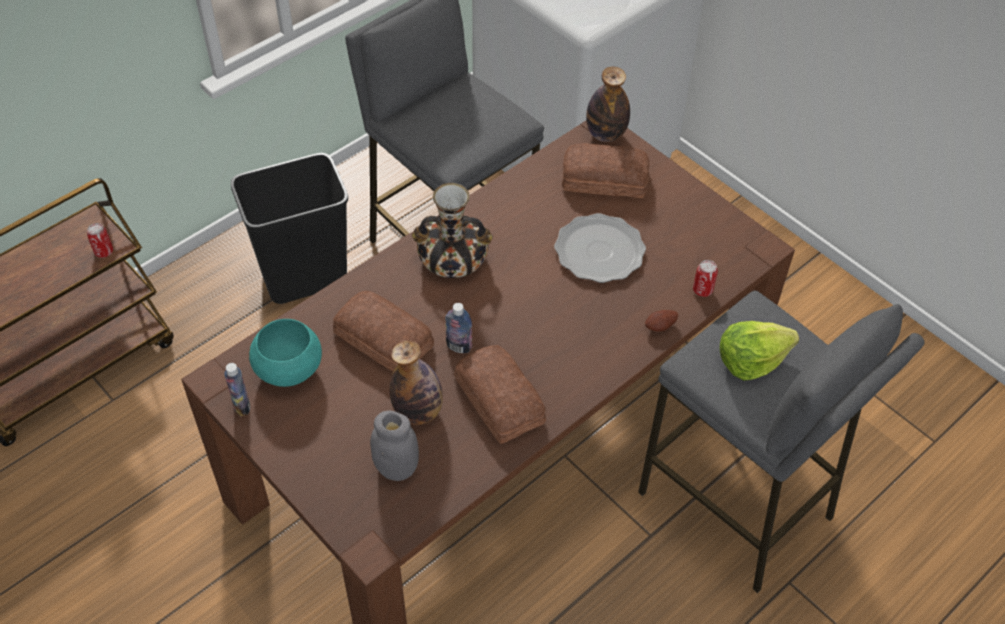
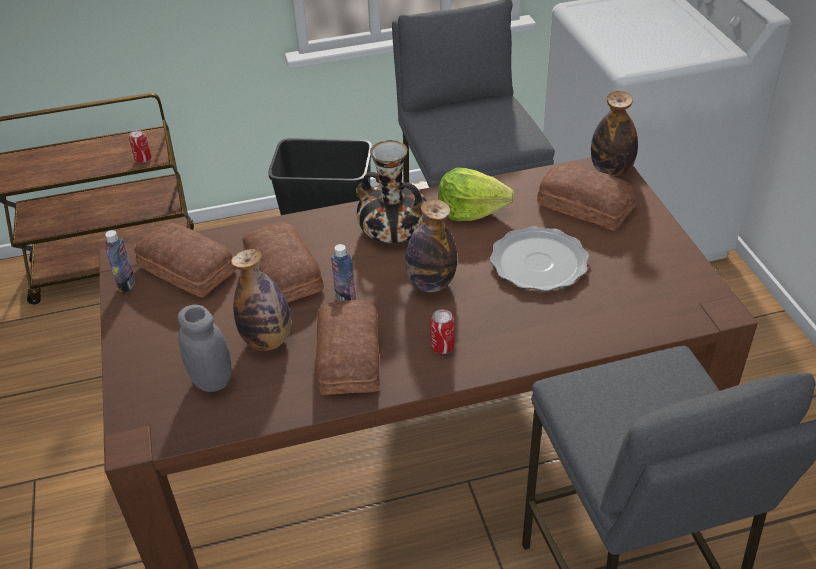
camera: 30 degrees right, 10 degrees down
turquoise bowl [249,319,322,387] -> bread [134,223,236,297]
potato [645,310,678,331] -> none
can [693,260,718,297] -> can moved to [430,310,454,354]
lettuce [719,321,799,380] -> lettuce moved to [438,167,514,221]
none -> bottle [405,199,457,292]

